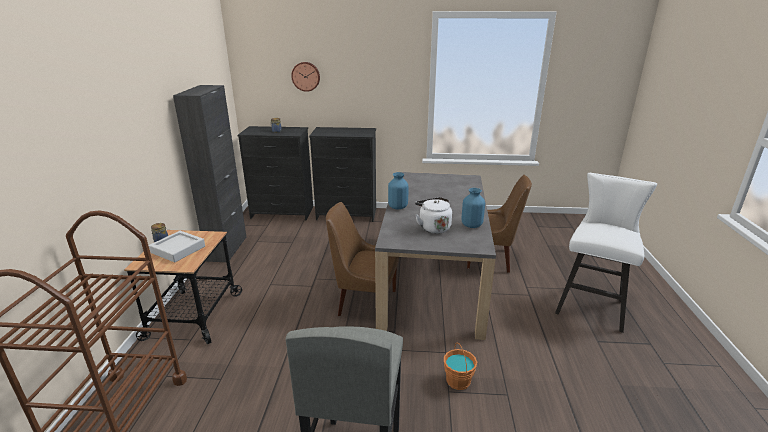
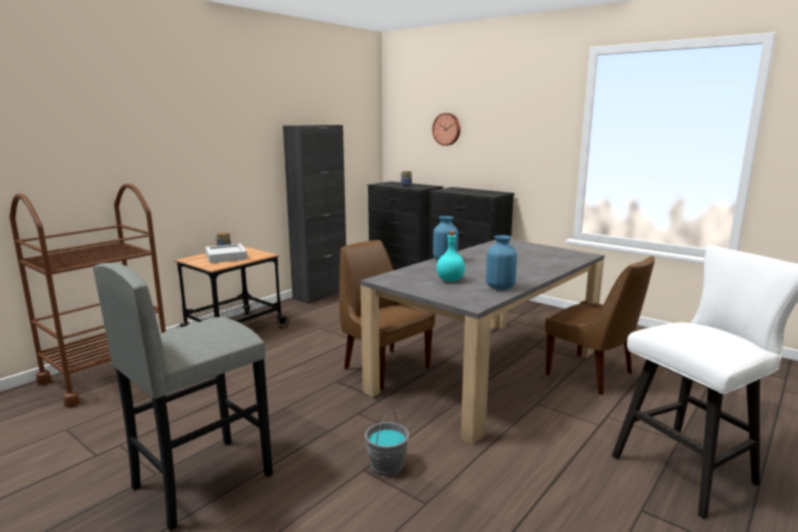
camera: 35 degrees right, 10 degrees down
white kettle [415,197,452,234] -> turquoise bottle [437,231,465,282]
orange bucket [444,342,477,390] -> grey bucket [365,411,409,476]

